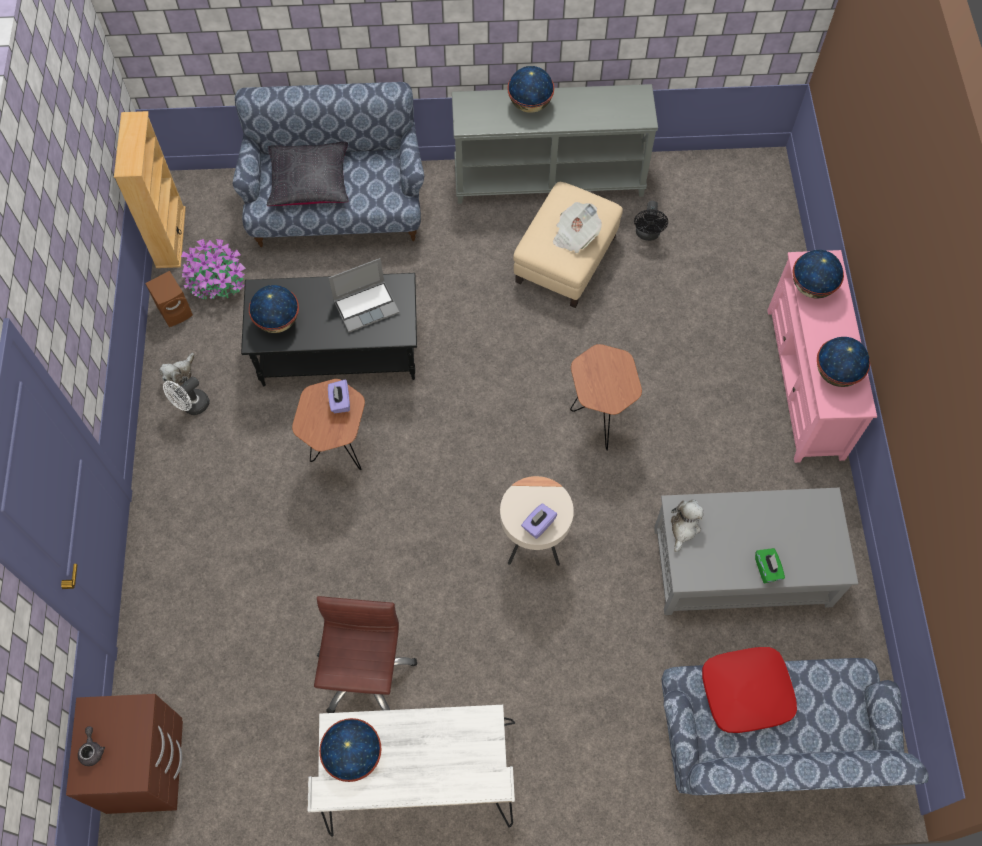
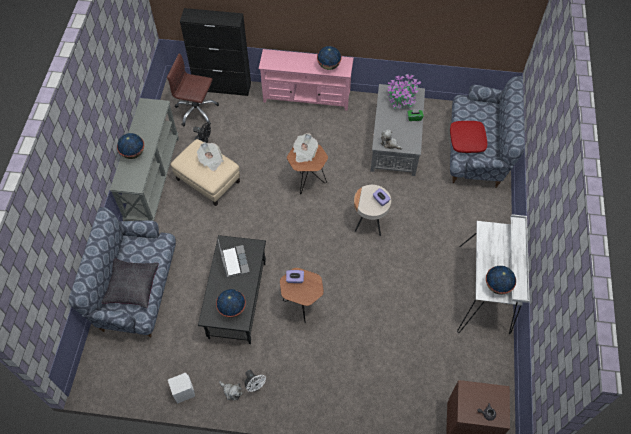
camera: 80 degrees left, 5 degrees down
beige bookcase [114,111,186,268] -> none
brown speaker [145,271,193,327] -> white speaker [168,372,195,404]
potted plant [181,239,246,299] -> potted plant moved to [387,74,421,109]
brown office chair [314,596,417,713] -> brown office chair moved to [167,53,219,126]
globe [792,250,844,299] -> none
none -> black cabinet [180,8,251,96]
none -> newspaper [293,133,318,162]

